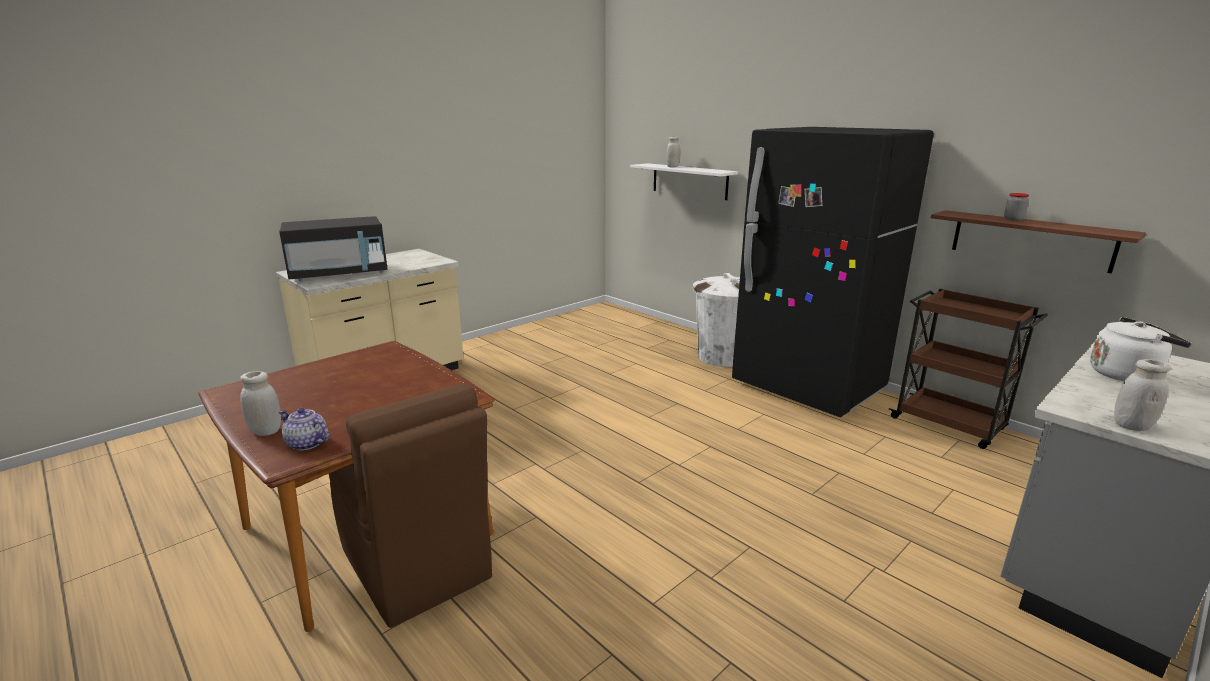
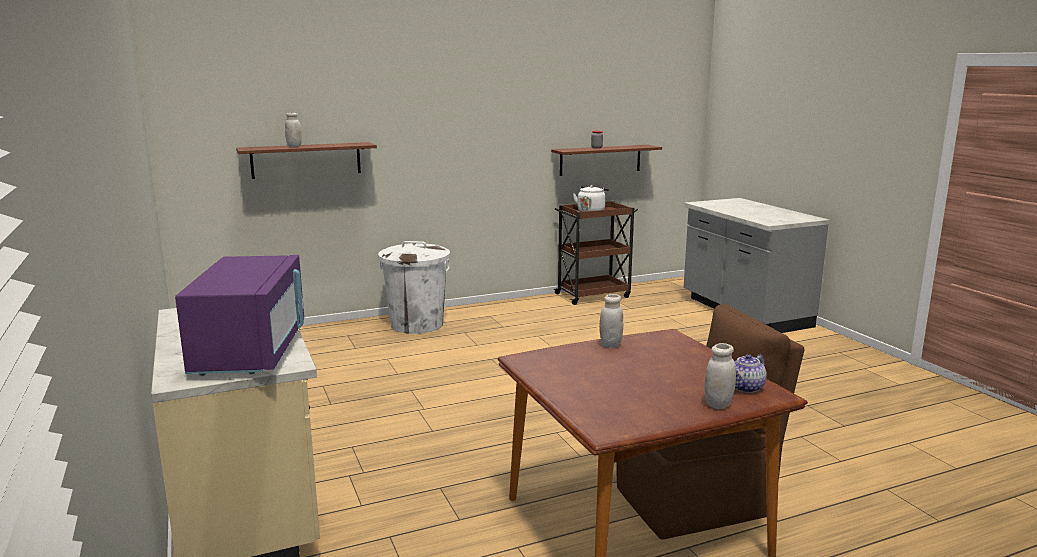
camera: 70 degrees left, 5 degrees down
black microwave [279,216,388,281] -> purple microwave [175,255,304,376]
white shelf [630,163,738,200] -> brown shelf [236,142,377,179]
black fridge [732,127,934,418] -> none
white kettle [1090,317,1192,381] -> white kettle moved to [573,185,609,212]
white jar [1114,359,1171,431] -> white jar moved to [600,294,623,348]

